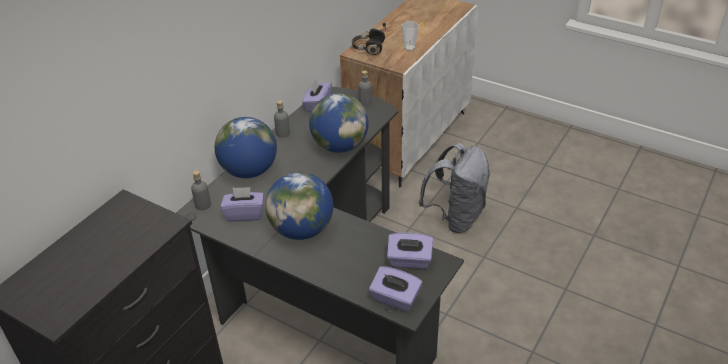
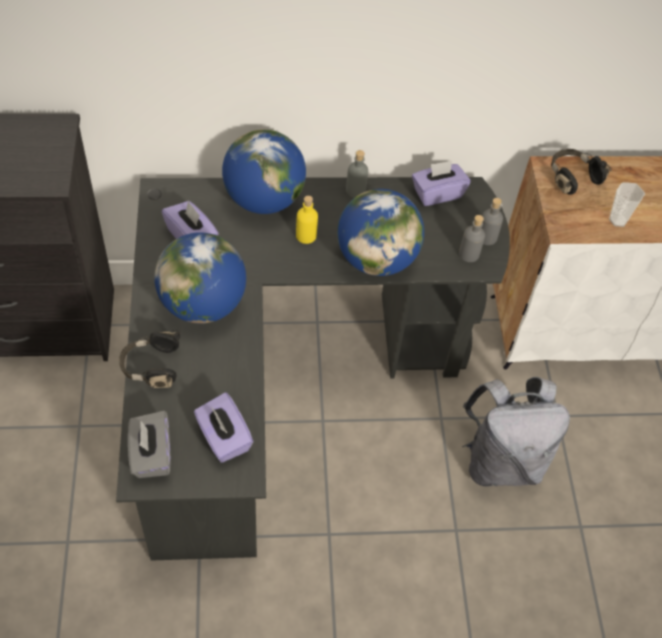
camera: 50 degrees right, 15 degrees up
grey bottle [191,170,211,210] -> grey bottle moved to [459,215,485,262]
purple tissue box [369,266,423,312] -> grey tissue box [128,411,171,478]
none -> black headphones [119,330,180,388]
none -> yellow bottle [296,196,318,244]

